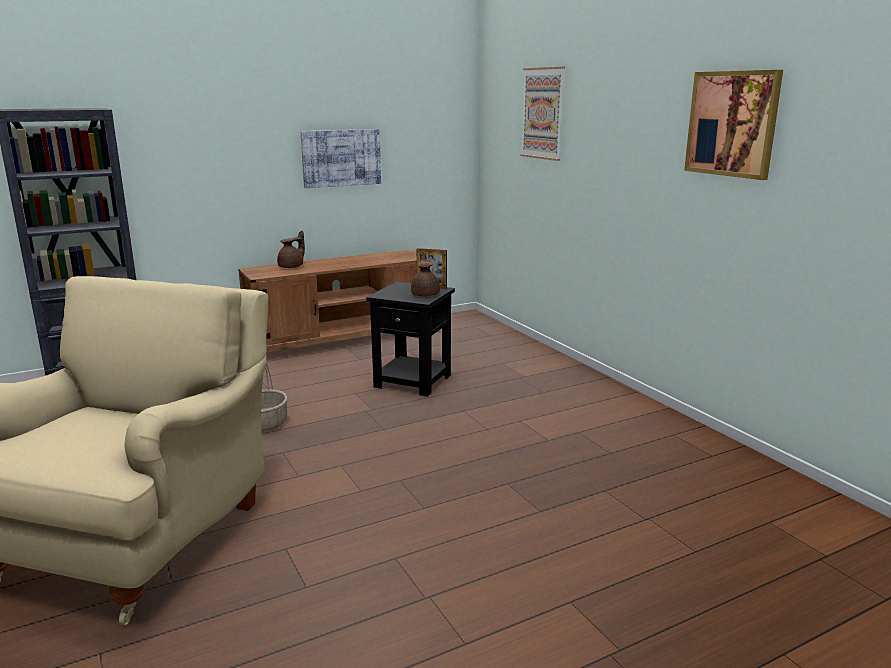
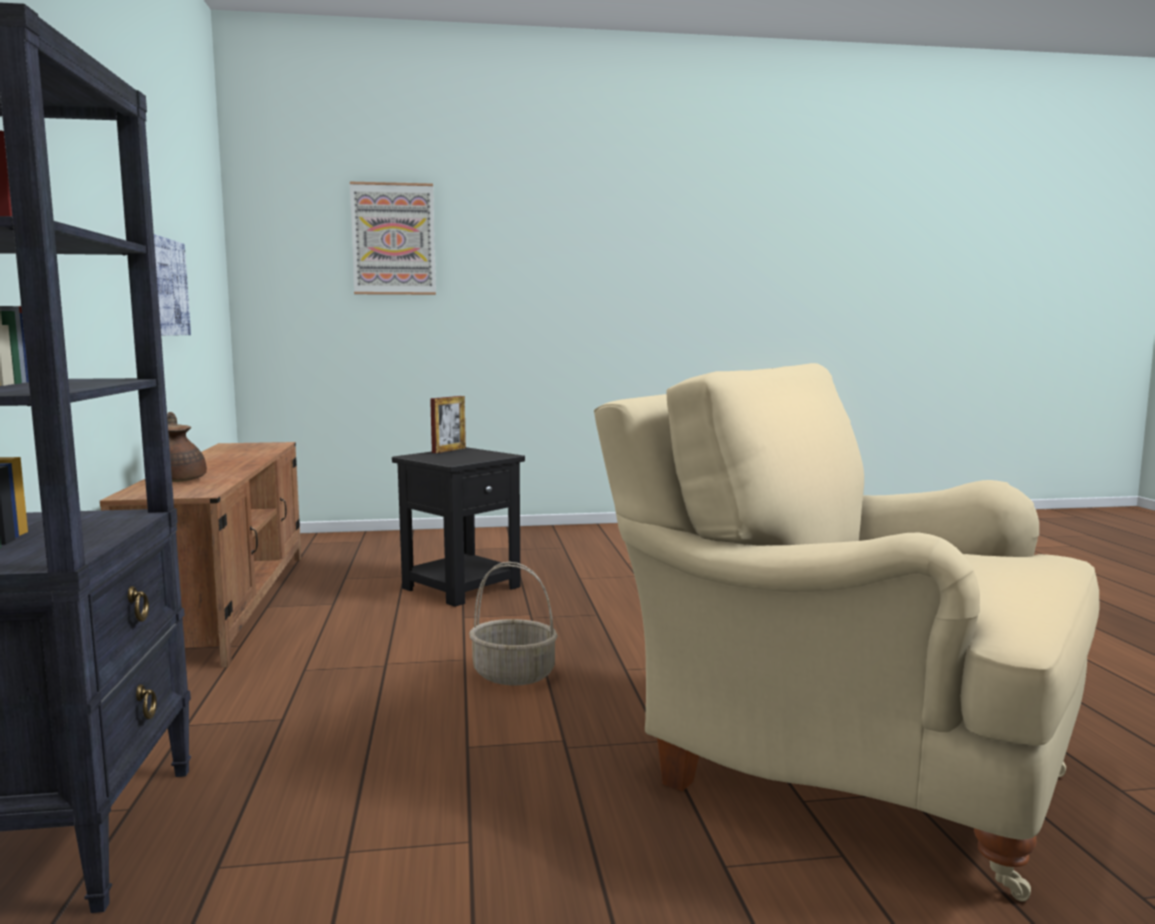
camera: 70 degrees left, 10 degrees down
brown teapot [411,251,440,297] -> none
picture [684,70,783,180] -> none

